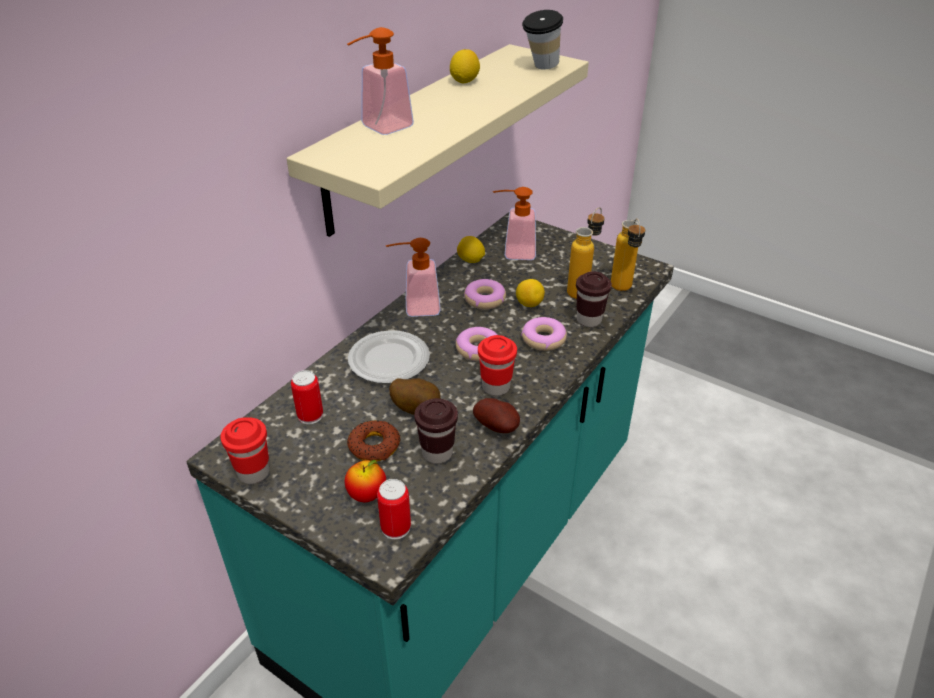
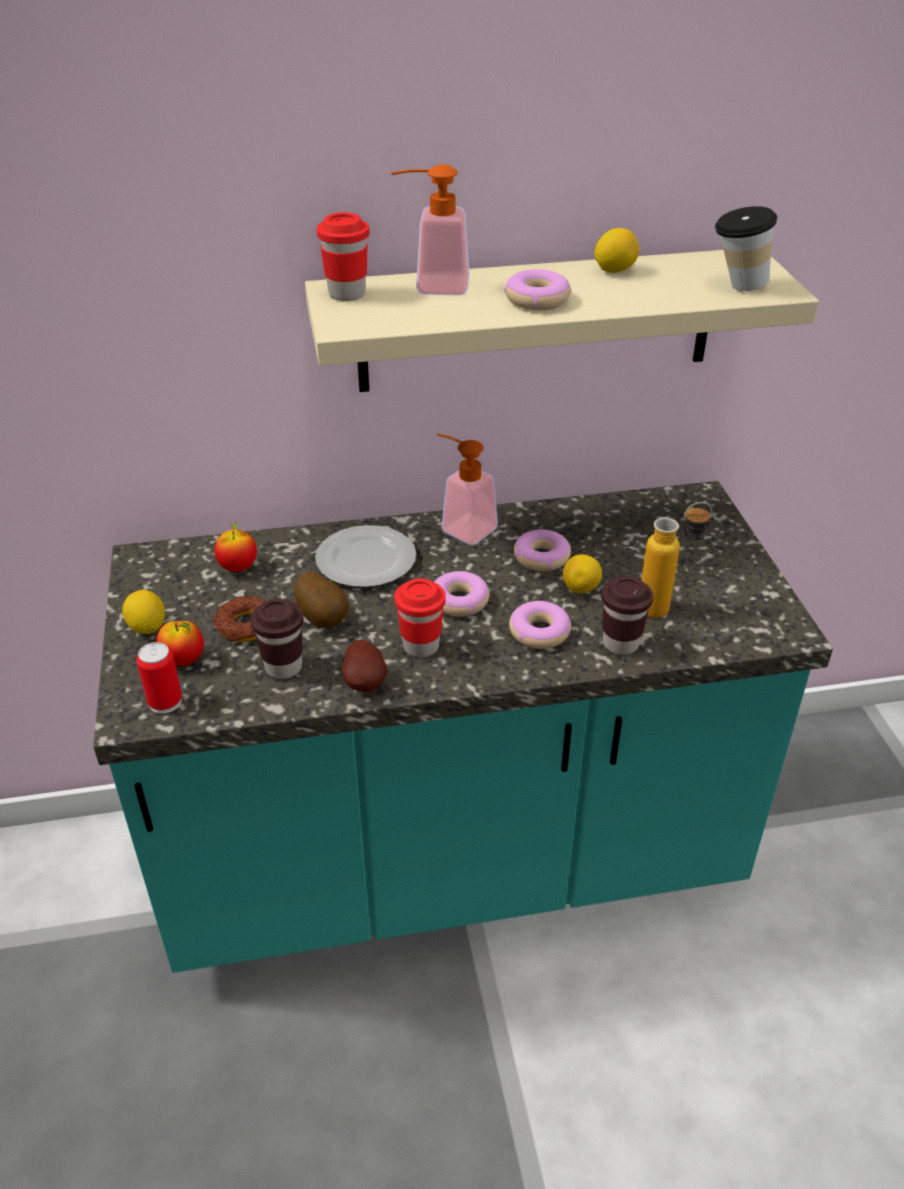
camera: 45 degrees right, 0 degrees up
red cup [220,417,269,484] -> red cup moved to [316,212,370,301]
can [291,370,323,424] -> apple [214,522,257,572]
lemon [457,236,485,263] -> lemon moved to [122,590,165,634]
soap dispenser [493,187,536,260] -> none
bottle [611,218,646,291] -> none
none -> donut [504,269,571,310]

